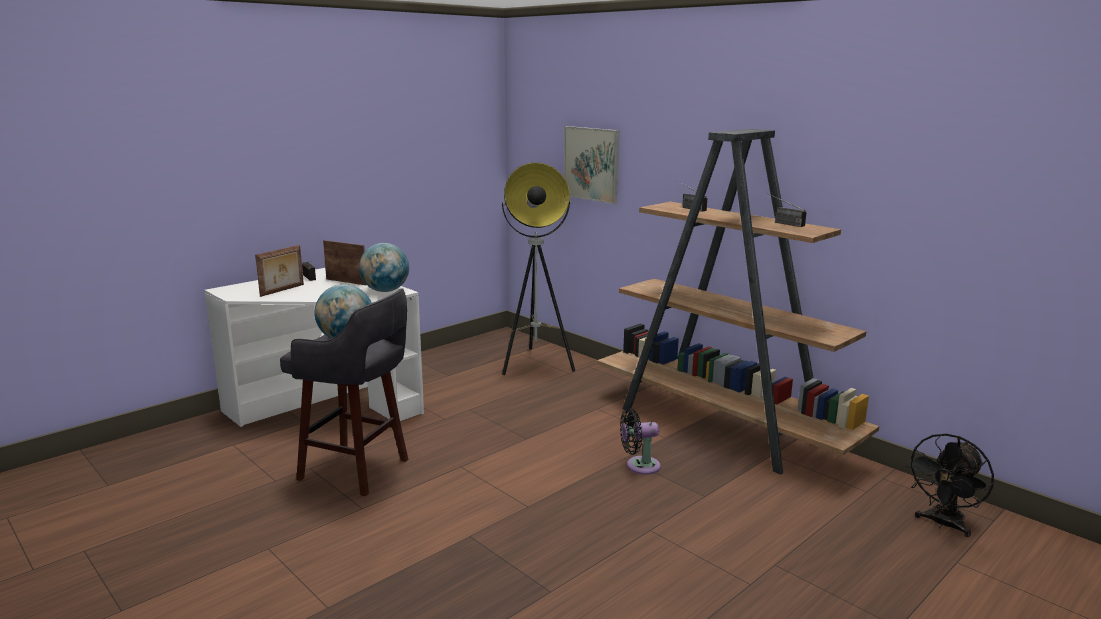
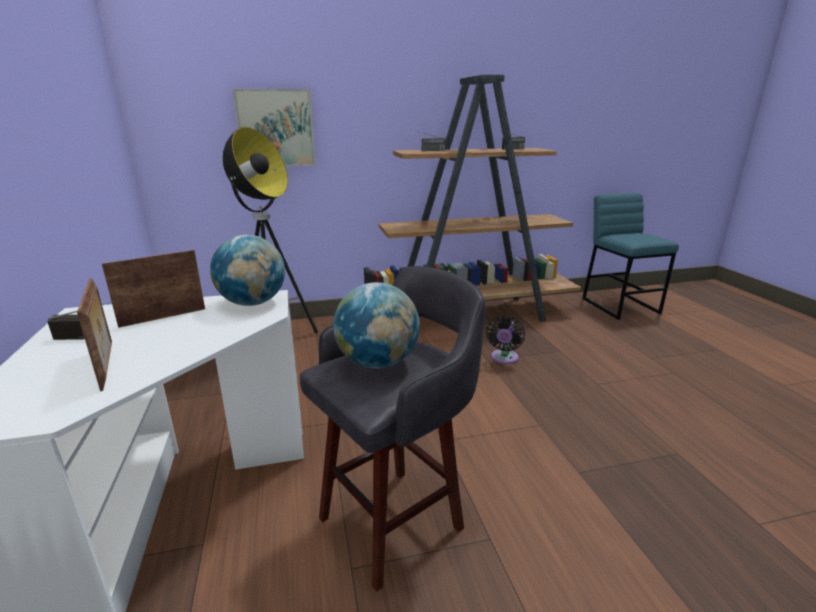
camera: 60 degrees left, 5 degrees up
black fan [905,434,994,537] -> blue stool [582,193,679,320]

